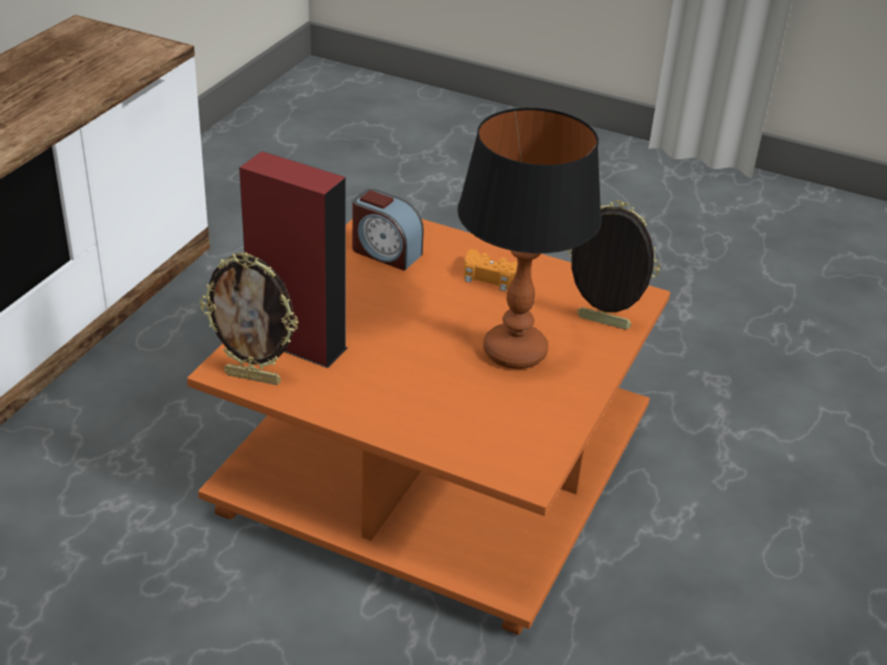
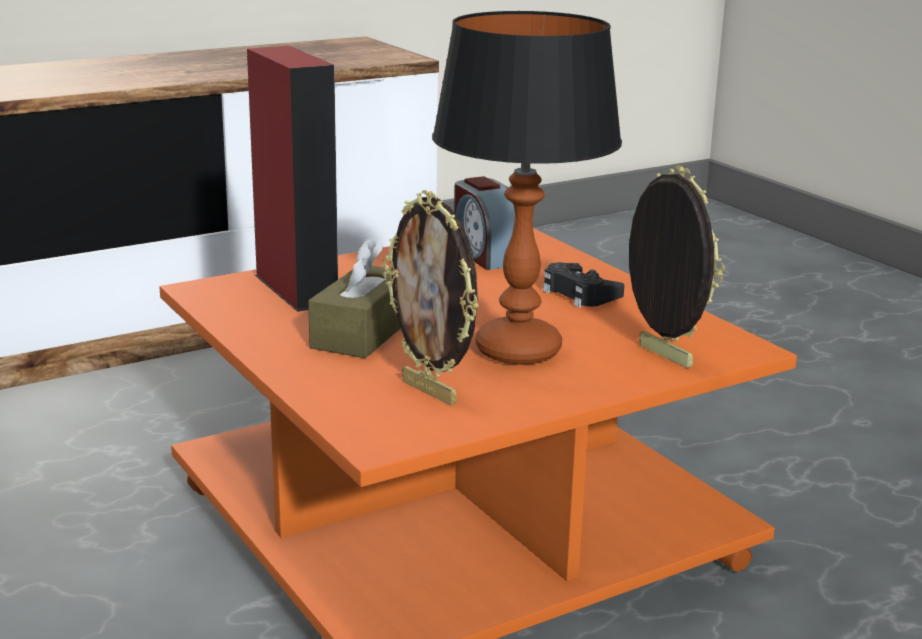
camera: 35 degrees right, 15 degrees down
picture frame [199,252,298,385] -> picture frame moved to [382,190,479,405]
orange game controller [463,249,517,291] -> black game controller [543,262,624,308]
none -> brown tissue box [308,239,401,358]

